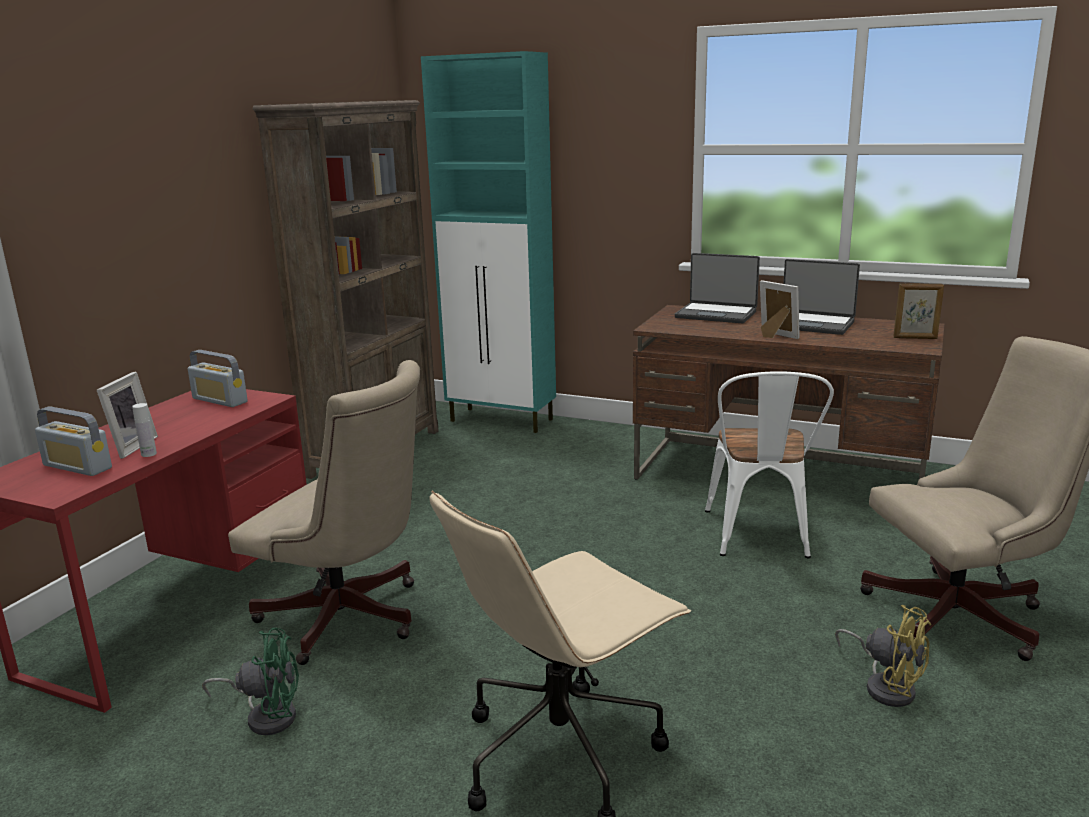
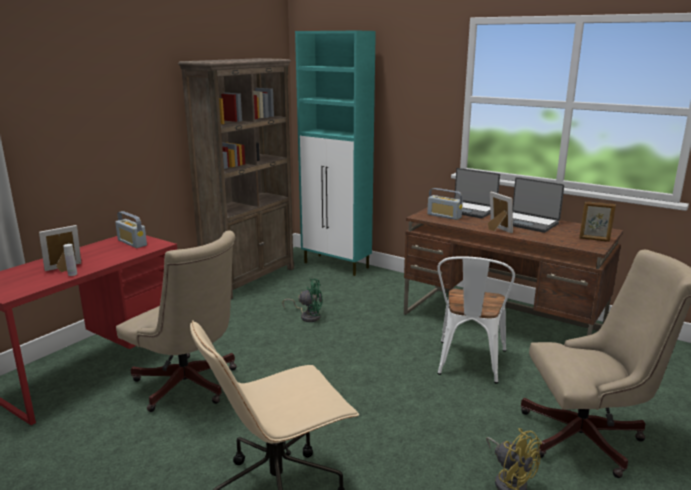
camera: 10 degrees right, 0 degrees up
radio [35,407,112,476] -> radio moved to [427,188,463,220]
picture frame [97,372,158,459] -> picture frame turned 150 degrees counterclockwise [39,225,81,272]
green fan [202,628,299,735] -> green fan moved to [282,279,323,322]

